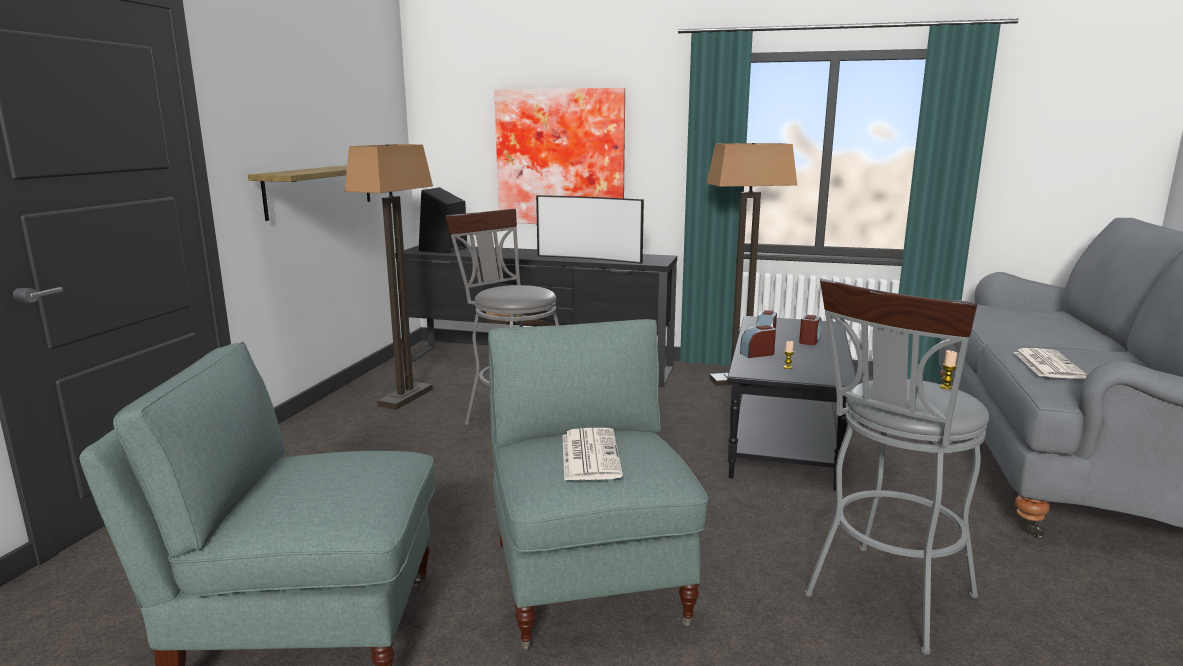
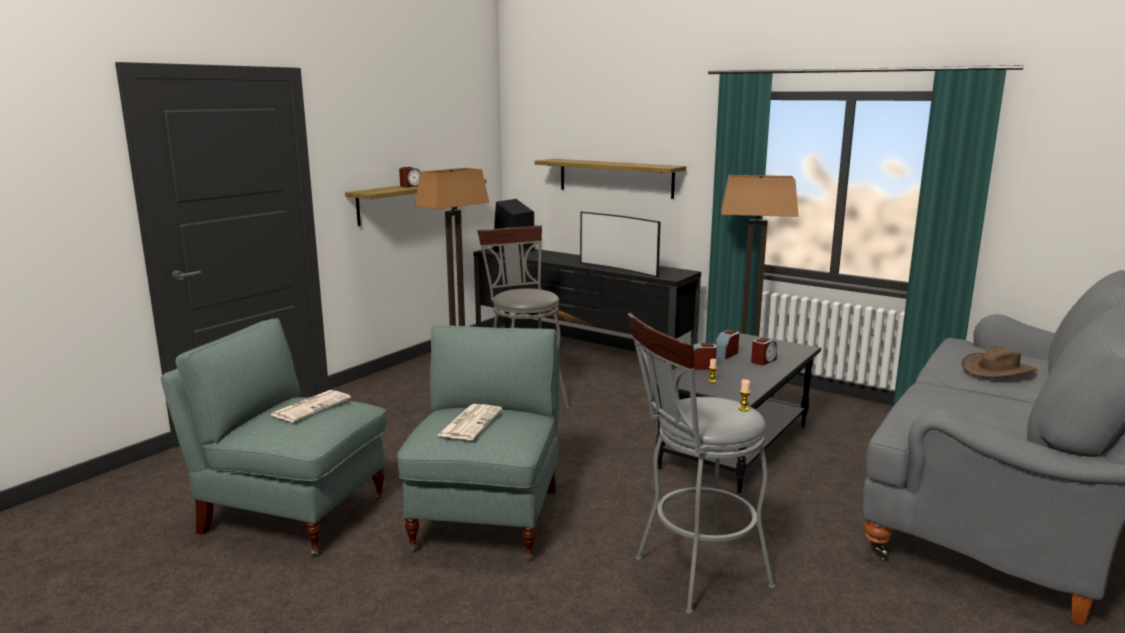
camera: 20 degrees right, 0 degrees up
picture [494,88,625,224] -> shelf [534,159,686,199]
newspaper [1014,348,1087,379] -> newspaper moved to [271,390,351,422]
none -> alarm clock [399,167,421,187]
none -> brown hat [962,345,1037,378]

